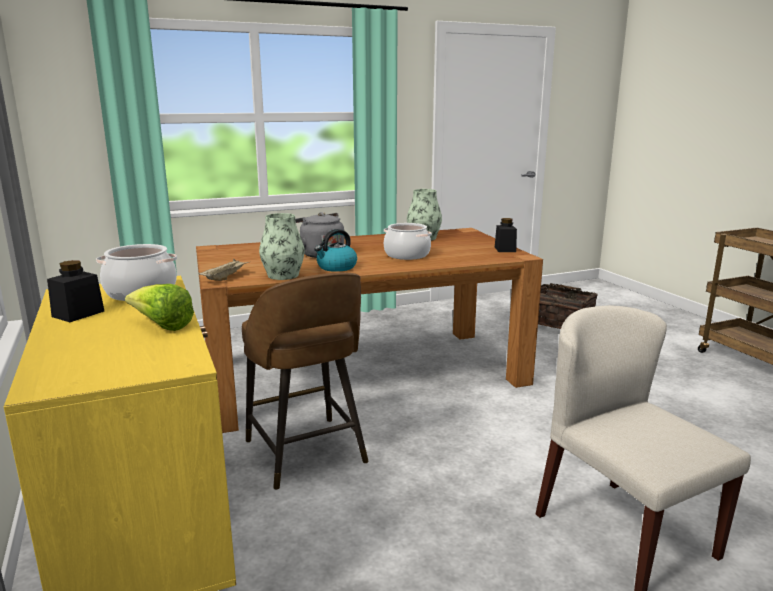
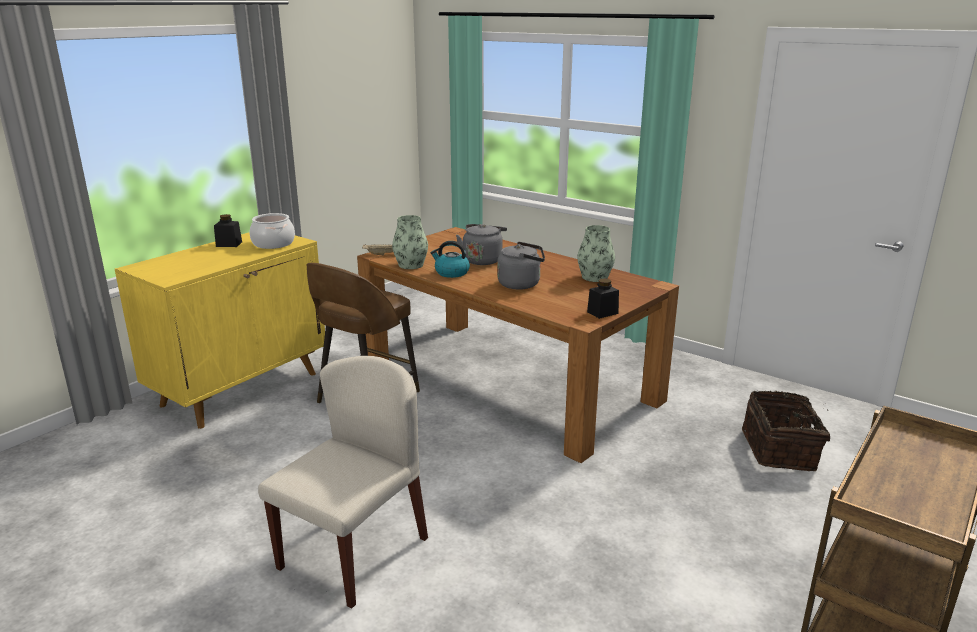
camera: 60 degrees right, 5 degrees up
lettuce [125,284,194,331] -> none
cooking pot [384,223,432,260] -> grey kettle [497,242,545,290]

